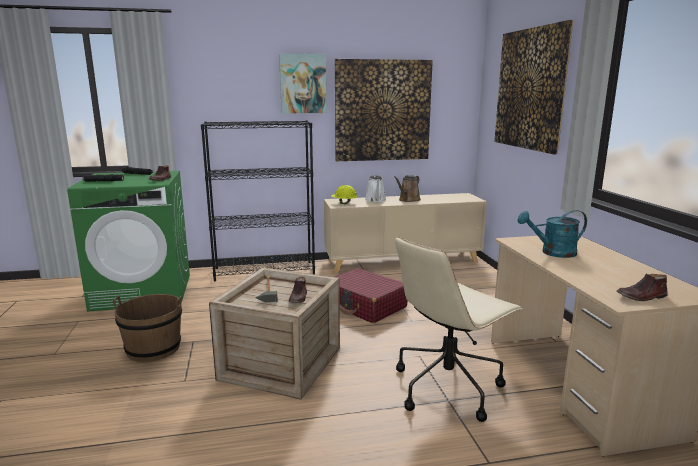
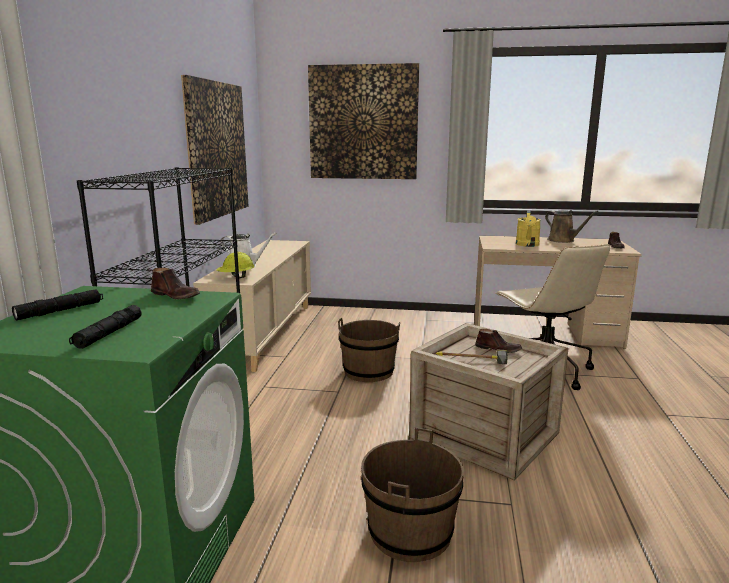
camera: 70 degrees left, 0 degrees up
picture [279,53,327,113] -> none
red suitcase [335,268,408,323] -> brown bucket [338,318,400,382]
brown watering can [394,175,421,202] -> brown watering can moved to [545,210,598,243]
turquoise watering can [518,210,587,258] -> yellow watering can [516,211,541,247]

